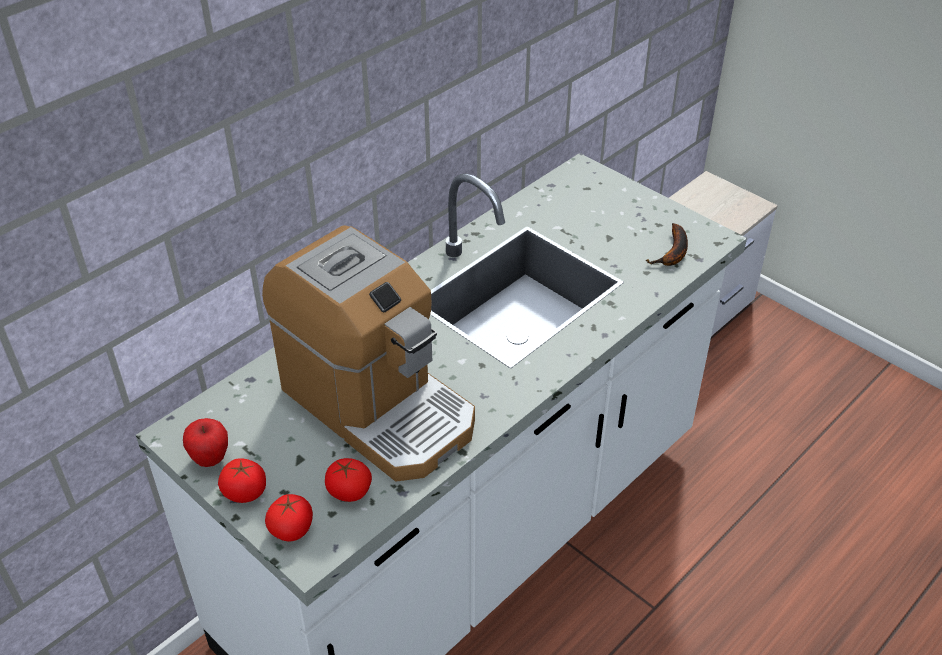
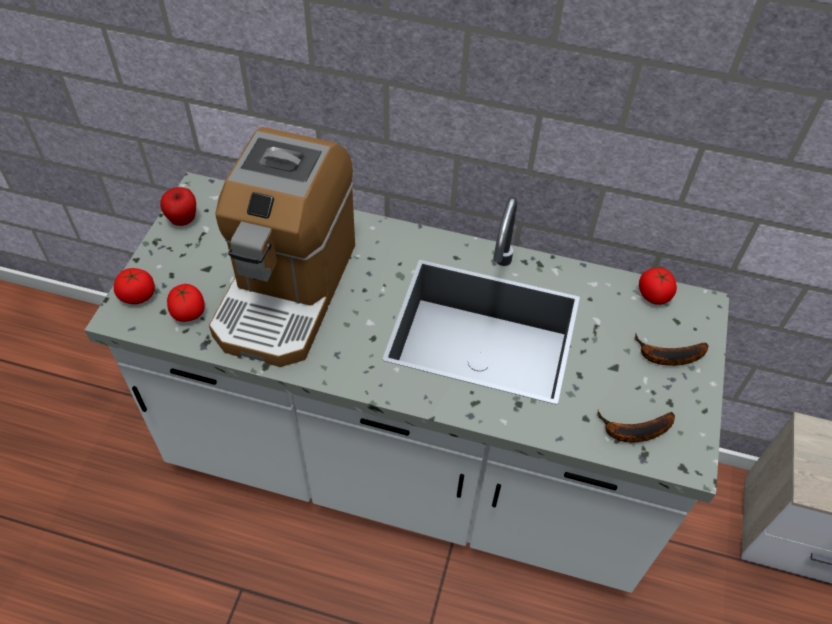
camera: 60 degrees right, 10 degrees up
tomato [218,458,266,503] -> tomato moved to [639,268,677,305]
none -> banana [635,334,708,366]

